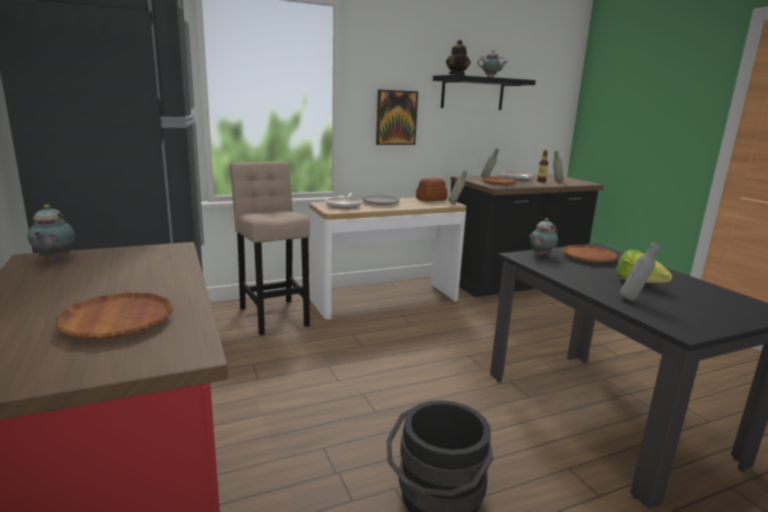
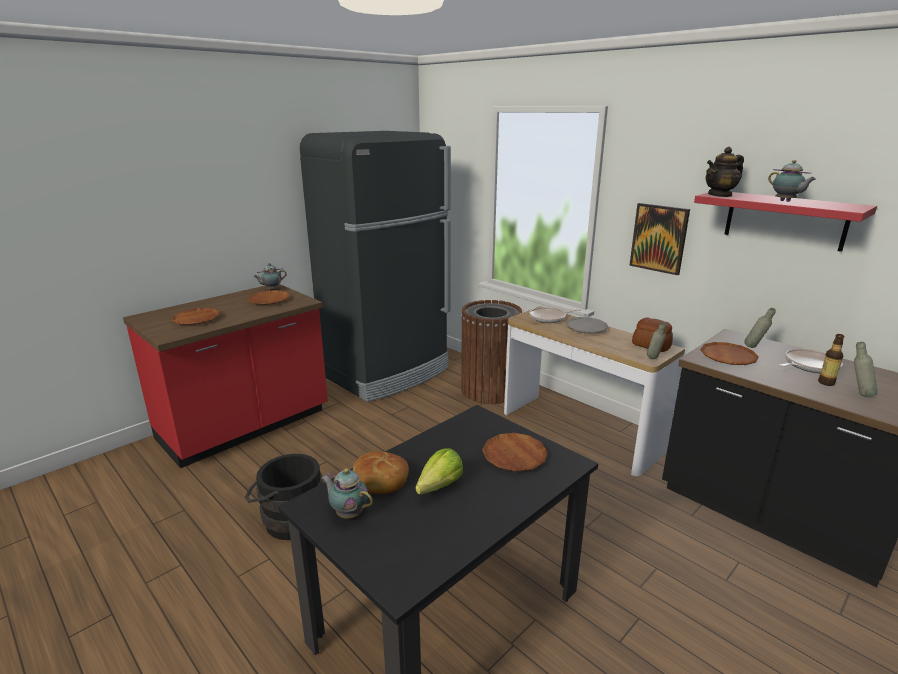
camera: 70 degrees right, 5 degrees up
beige stool [229,162,310,335] -> brown trash can [461,300,522,404]
black shelf [433,75,536,110] -> red shelf [694,192,877,252]
teapot [529,218,558,256] -> teapot moved to [322,468,373,519]
grey bottle [620,242,660,301] -> bread [353,451,409,494]
none -> brown plate [248,290,290,305]

